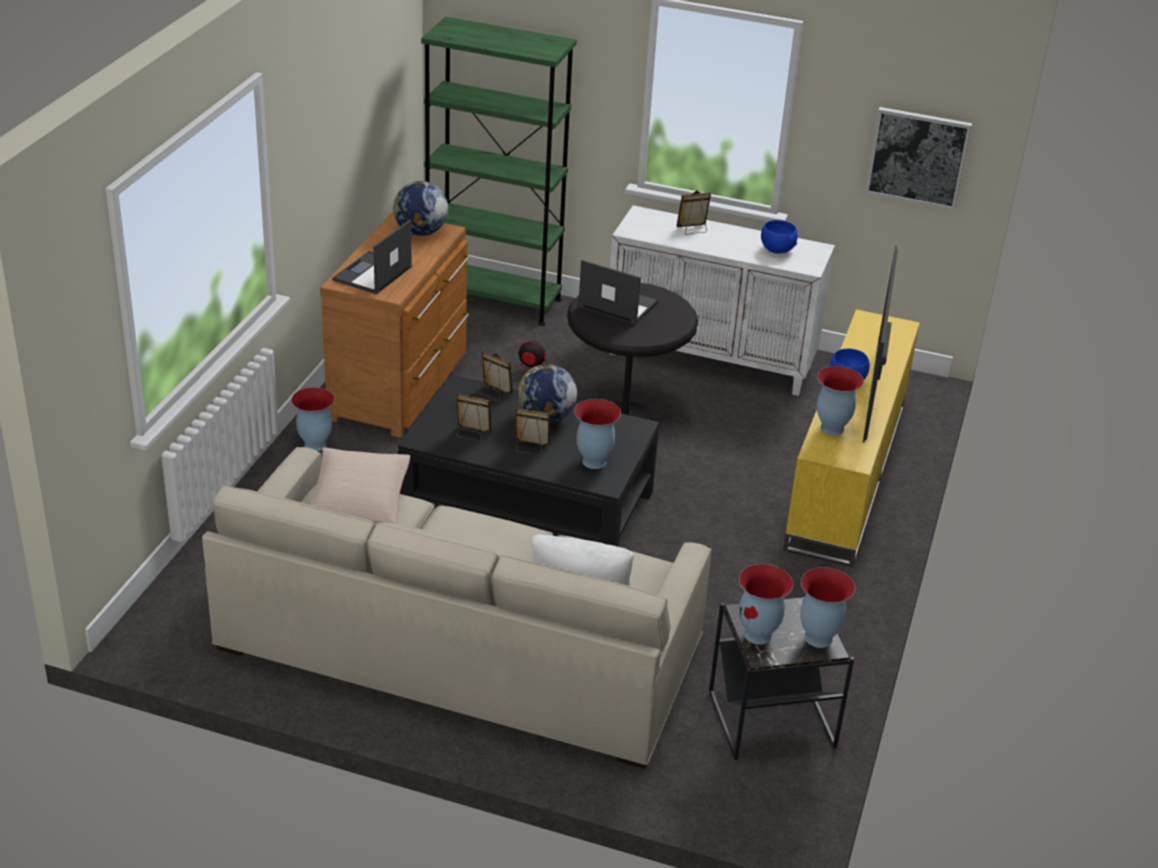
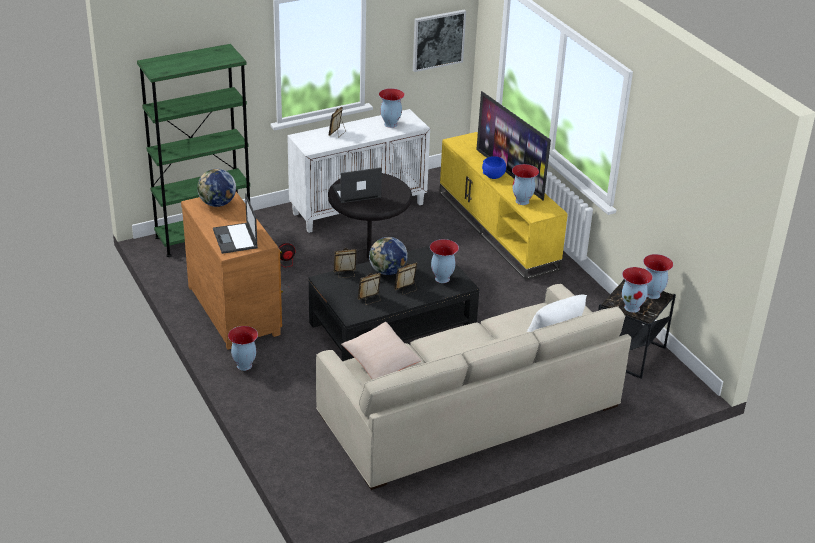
camera: 45 degrees left, 0 degrees up
blue bowl [761,220,798,254] -> vase [379,88,405,128]

